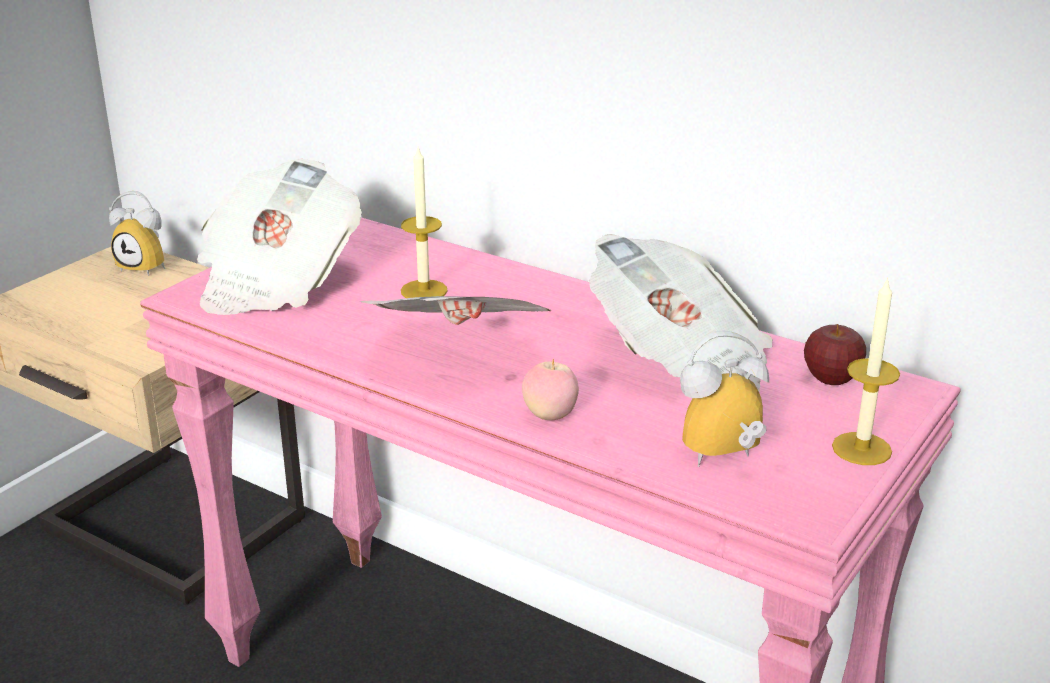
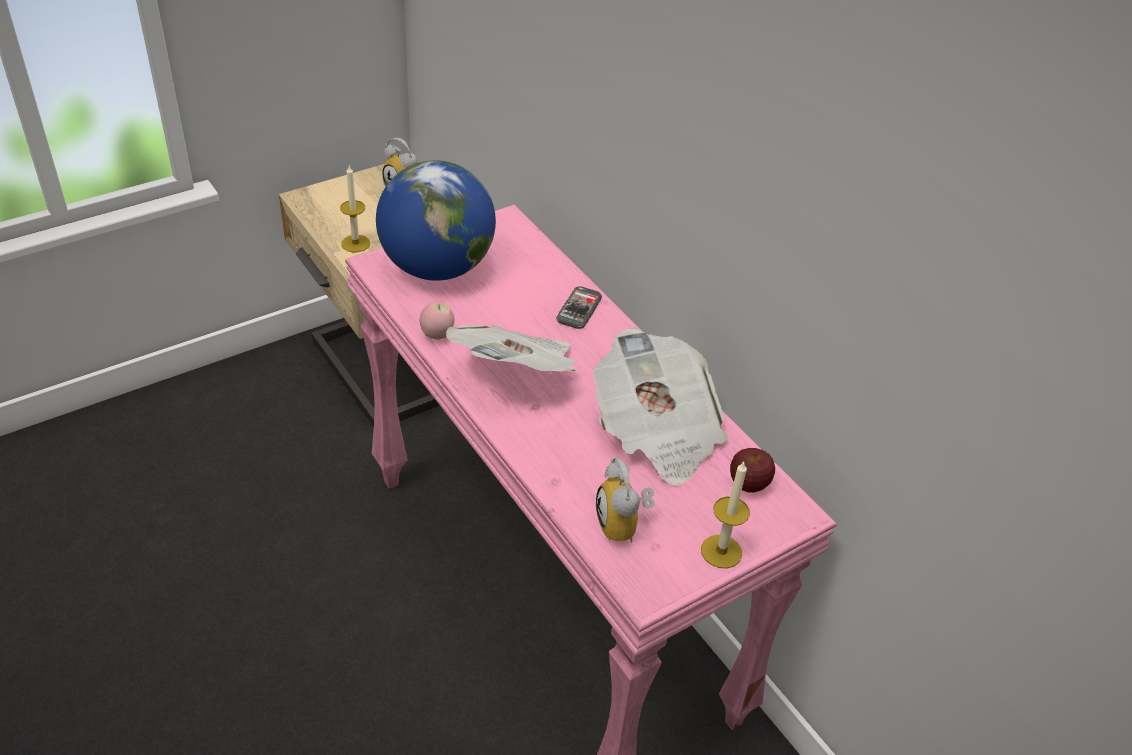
camera: 20 degrees right, 15 degrees up
newspaper [197,159,362,315] -> globe [376,160,496,281]
candle [401,145,448,298] -> candle moved to [340,166,370,252]
apple [522,359,579,420] -> apple moved to [419,303,455,339]
alarm clock [680,330,769,467] -> alarm clock turned 105 degrees counterclockwise [596,458,655,543]
none -> phone [556,286,602,329]

